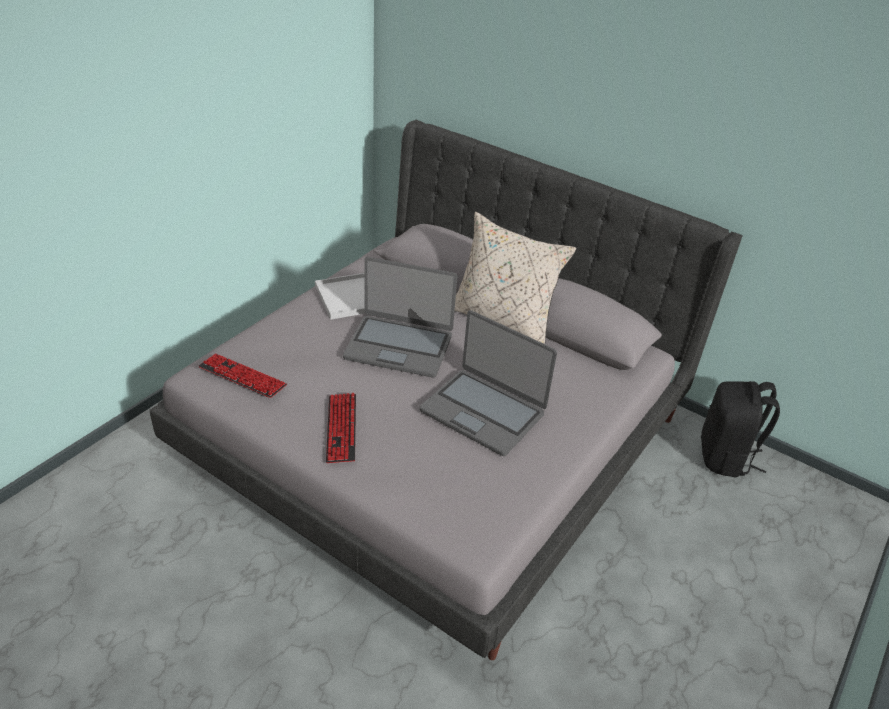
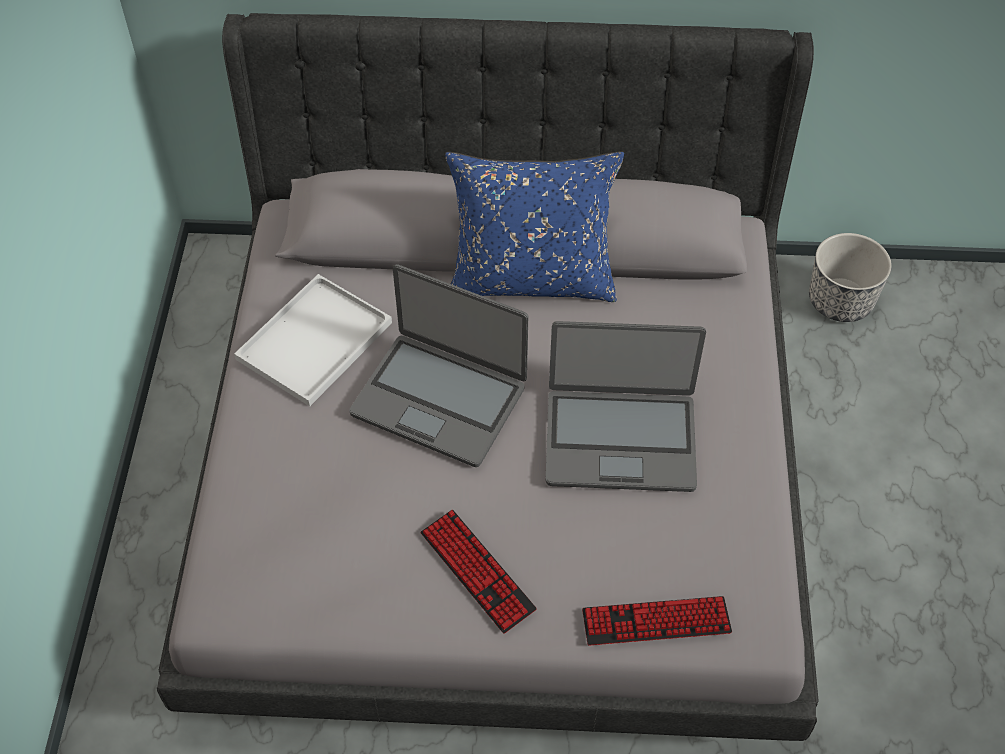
camera: 30 degrees left, 15 degrees up
keyboard [198,353,287,398] -> keyboard moved to [582,596,732,646]
laptop [343,257,457,378] -> laptop turned 45 degrees clockwise [349,264,528,467]
beige pillow [455,212,576,344] -> blue pillow [445,151,624,302]
black backpack [701,381,780,478] -> planter [809,233,892,322]

